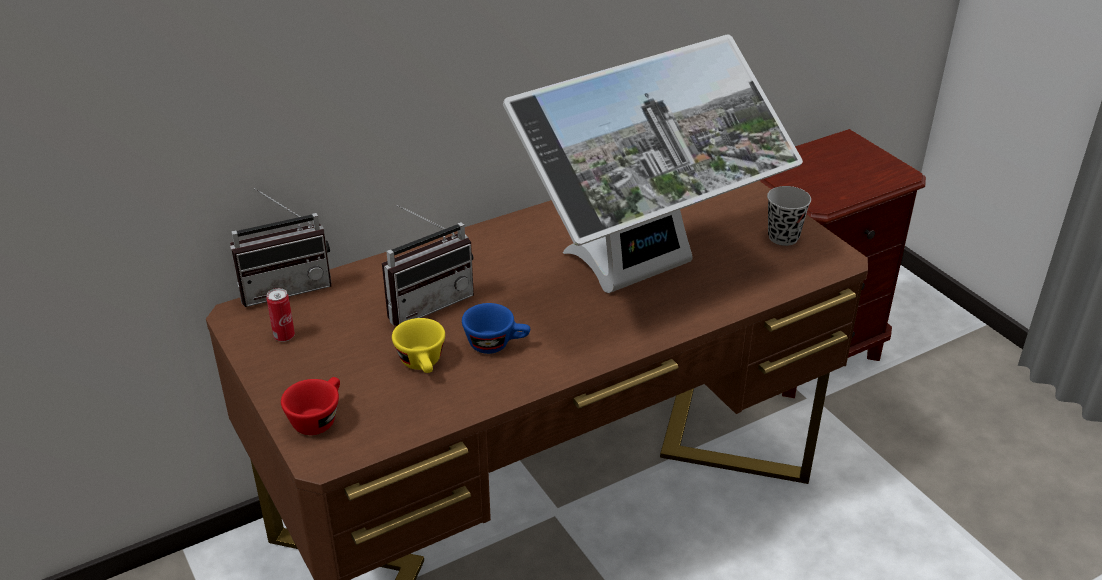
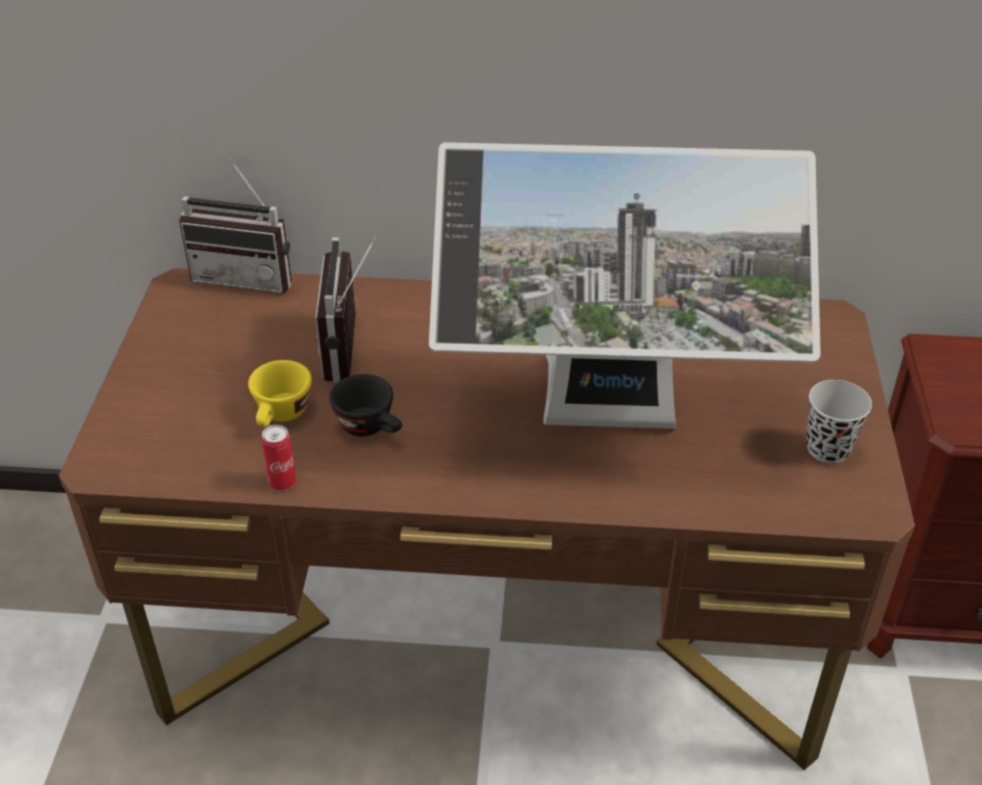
camera: 35 degrees right, 5 degrees up
can [267,288,295,342] -> can moved to [262,424,296,491]
red cup [281,377,340,435] -> none
radio [382,205,474,326] -> radio turned 90 degrees clockwise [315,236,376,383]
blue cup [462,303,530,354] -> black cup [329,374,402,436]

